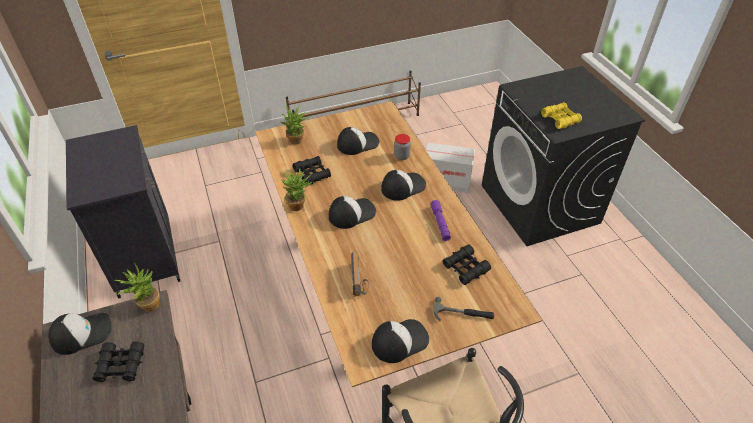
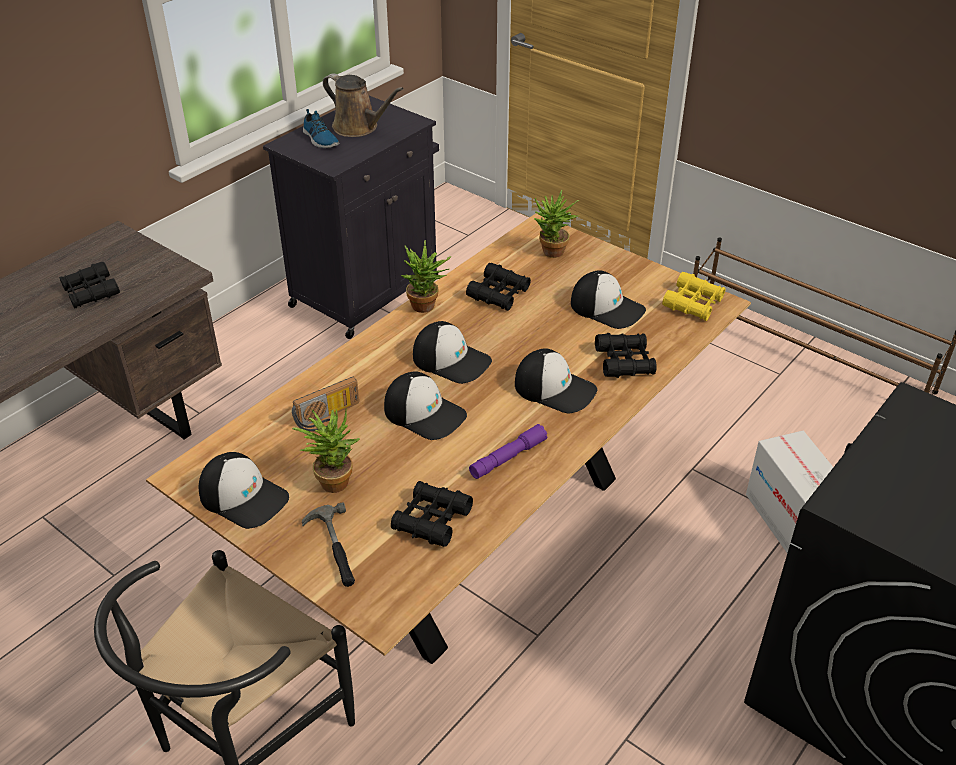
camera: 60 degrees right, 5 degrees down
cap [48,313,112,355] -> cap moved to [384,371,467,440]
potted plant [115,263,160,312] -> potted plant moved to [292,408,360,493]
jar [394,134,411,160] -> black binoculars [595,333,657,378]
yellow binoculars [541,102,582,129] -> yellow binoculars moved to [662,272,726,321]
none -> shoe [303,109,340,148]
none -> brown watering can [323,73,404,137]

